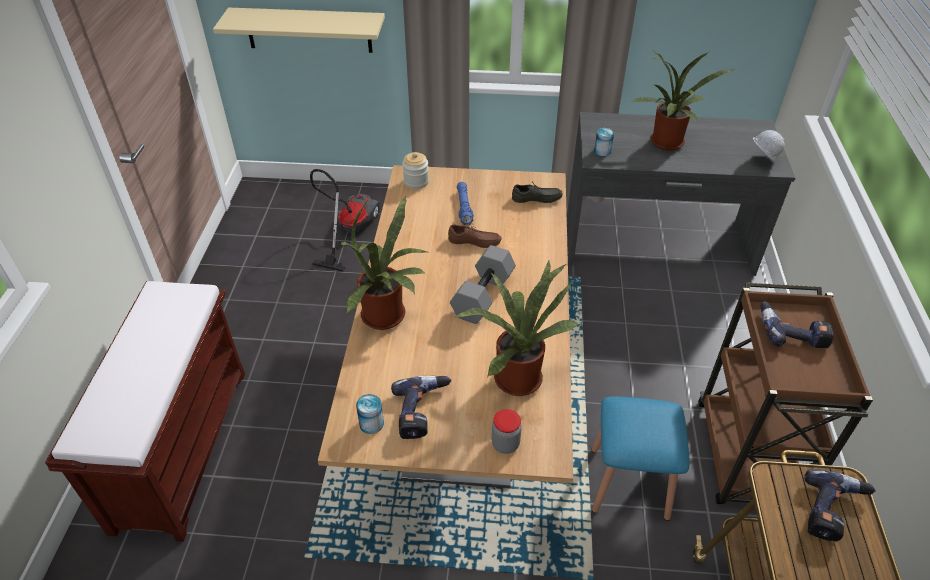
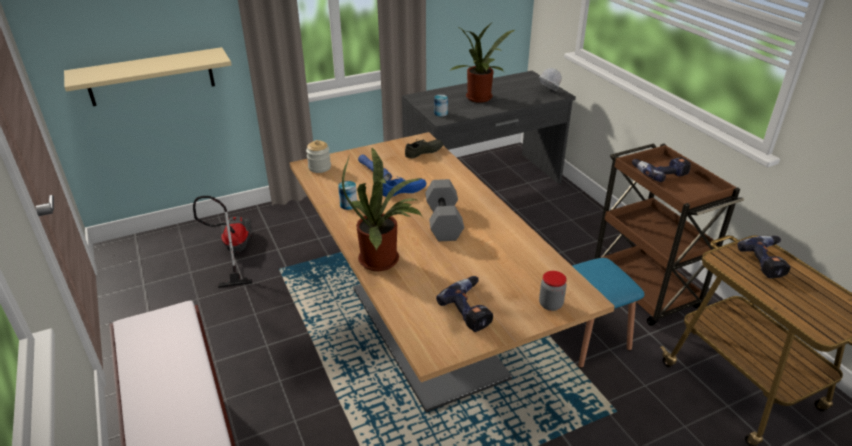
camera: 30 degrees left, 10 degrees down
can [356,394,384,434] -> can moved to [338,181,357,210]
brown shoe [448,223,502,248] -> blue shoe [383,176,426,197]
potted plant [453,261,579,396] -> none

